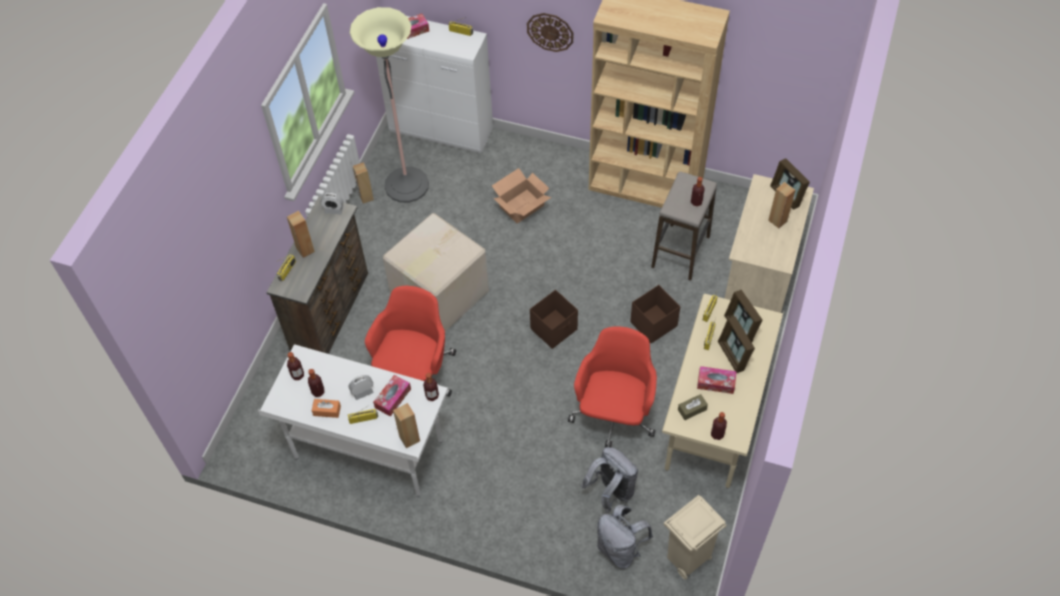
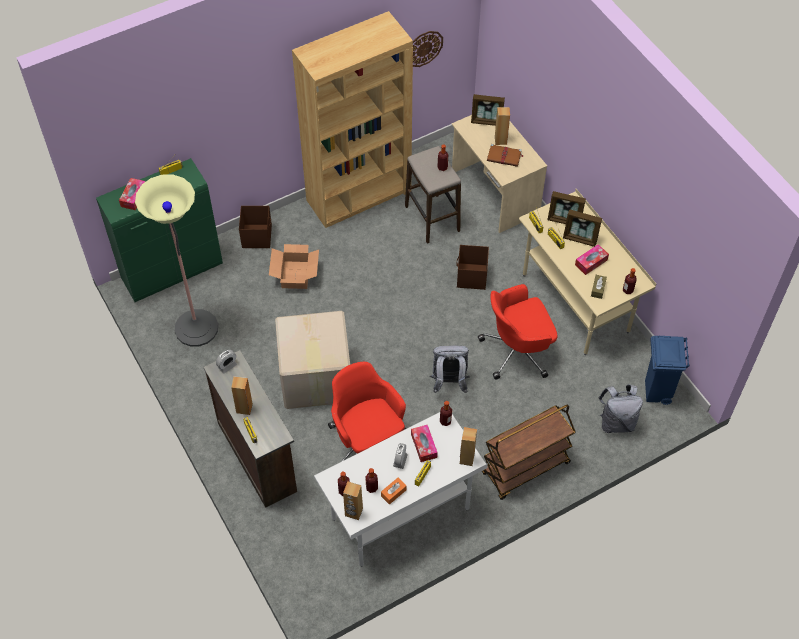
camera: 50 degrees left, 0 degrees up
brown speaker [353,162,374,204] -> brown speaker moved to [343,482,363,520]
white cabinet [376,16,493,153] -> green cabinet [96,158,223,302]
wall clock [527,13,573,52] -> wall clock moved to [413,31,443,67]
brown storage box [530,290,578,349] -> brown storage box moved to [239,206,272,248]
red office chair [568,326,657,447] -> red office chair turned 75 degrees counterclockwise [478,284,558,380]
grey backpack [581,447,638,513] -> grey backpack moved to [430,346,470,393]
beige trash can [664,495,726,580] -> blue trash can [645,336,689,405]
none -> brown cart [481,405,575,500]
none -> brown book [487,144,524,167]

